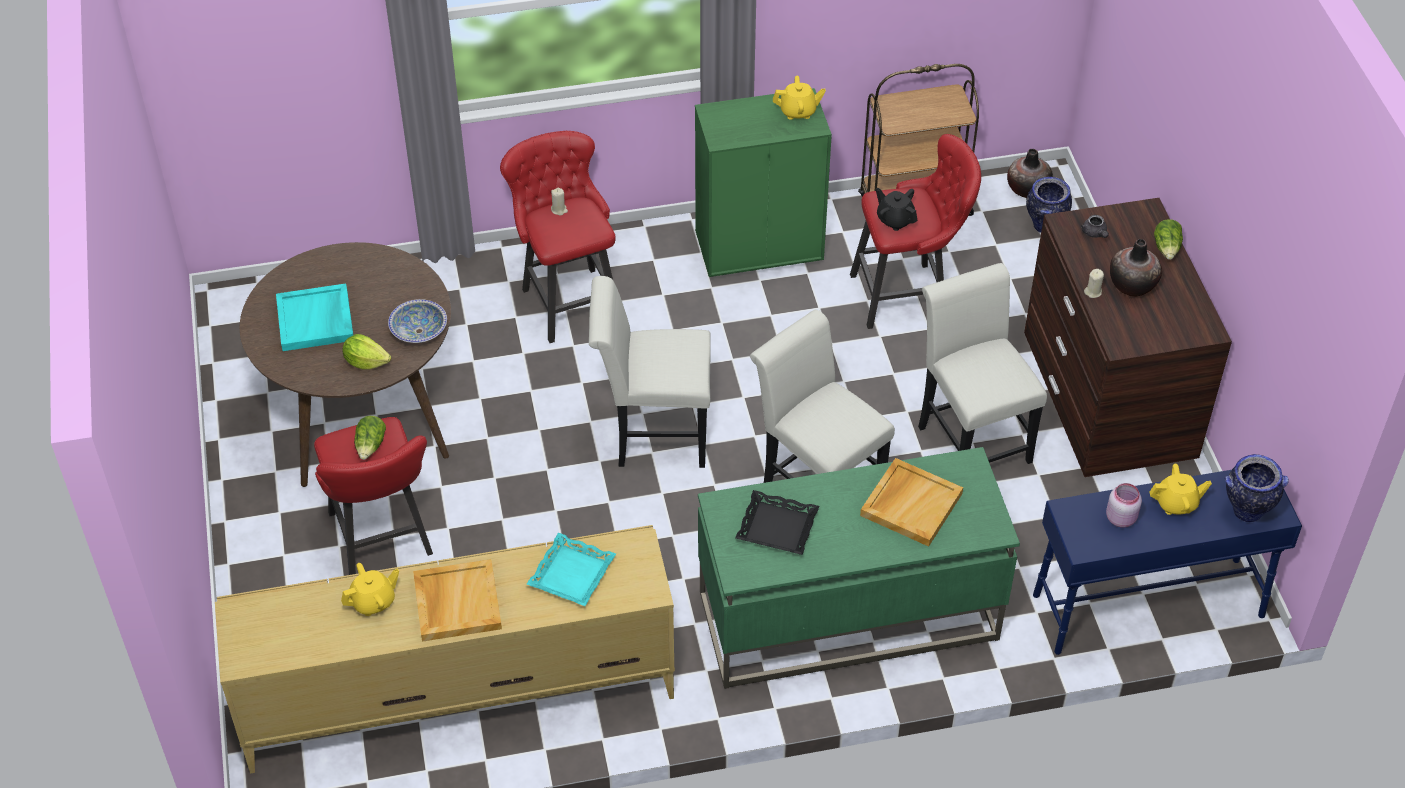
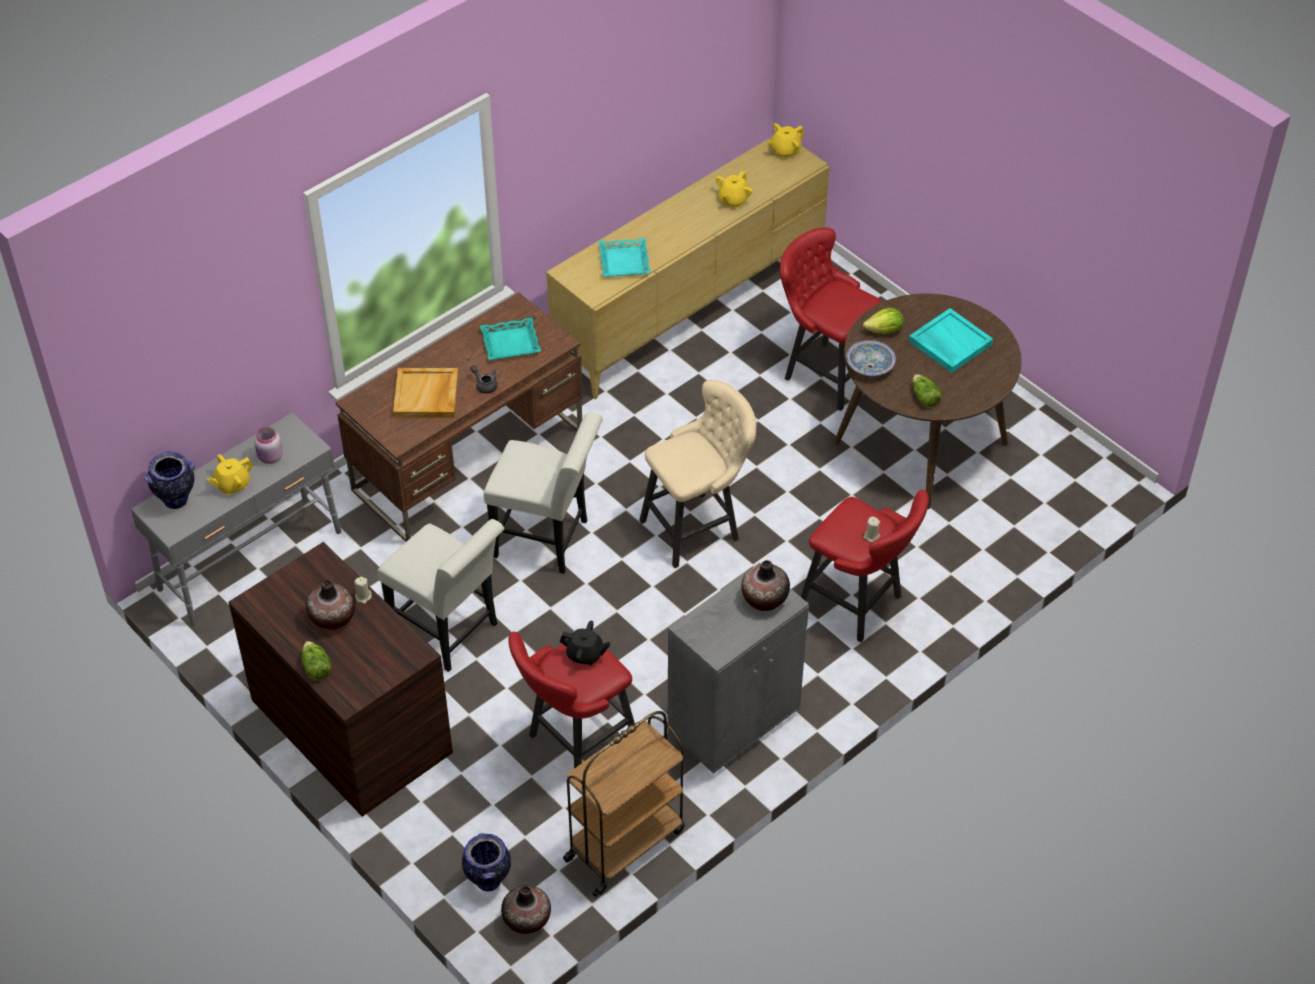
camera: 150 degrees right, 0 degrees up
lettuce [354,416,386,460] -> lettuce moved to [913,374,942,407]
beige tray [413,559,502,642] -> none
white chair [589,276,711,468] -> beige stool [639,380,756,568]
green cabinet [695,88,832,277] -> grey cabinet [668,563,809,774]
green desk [698,447,1020,689] -> brown desk [335,292,583,542]
black tray [735,490,819,555] -> turquoise tray [480,317,541,360]
yellow teapot [773,76,826,120] -> yellow teapot moved to [769,123,805,159]
blue console table [1033,470,1302,655] -> grey console table [131,412,341,626]
grey teapot [1081,215,1109,238] -> grey teapot moved to [470,365,497,394]
none -> vase [741,560,790,611]

